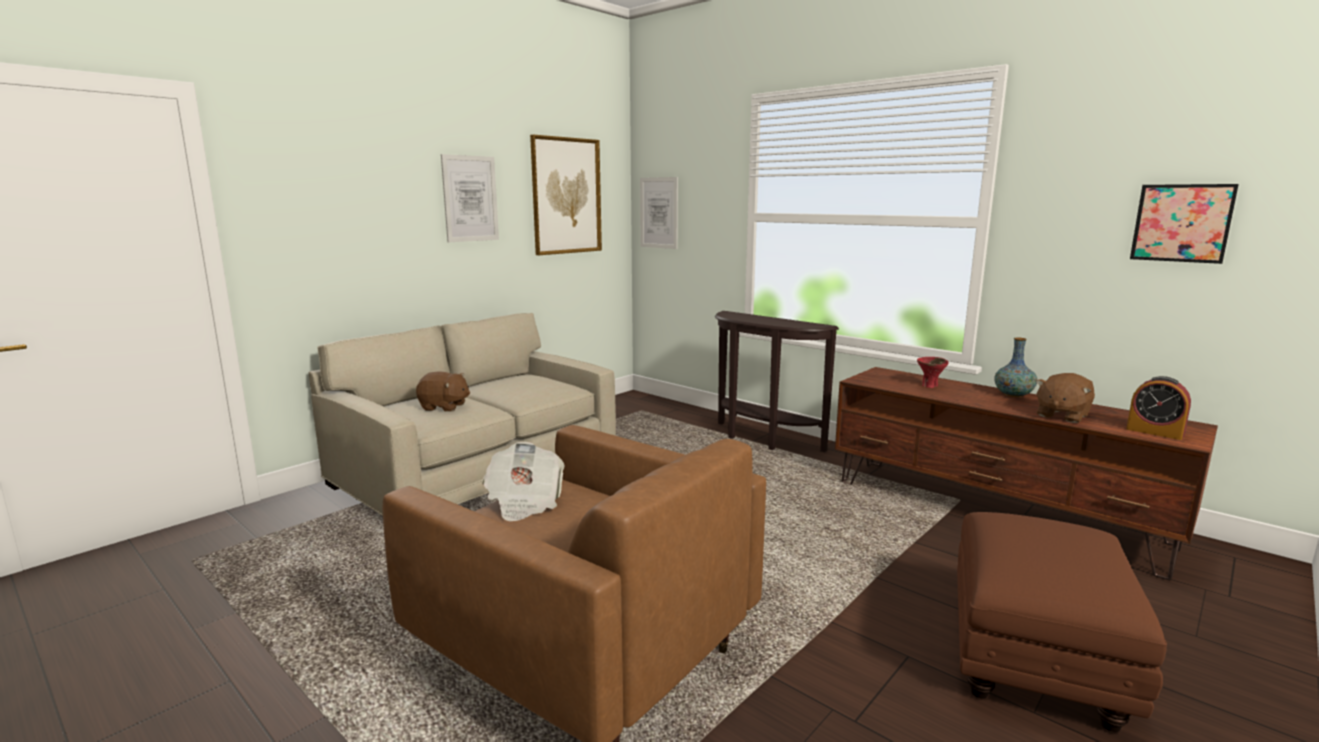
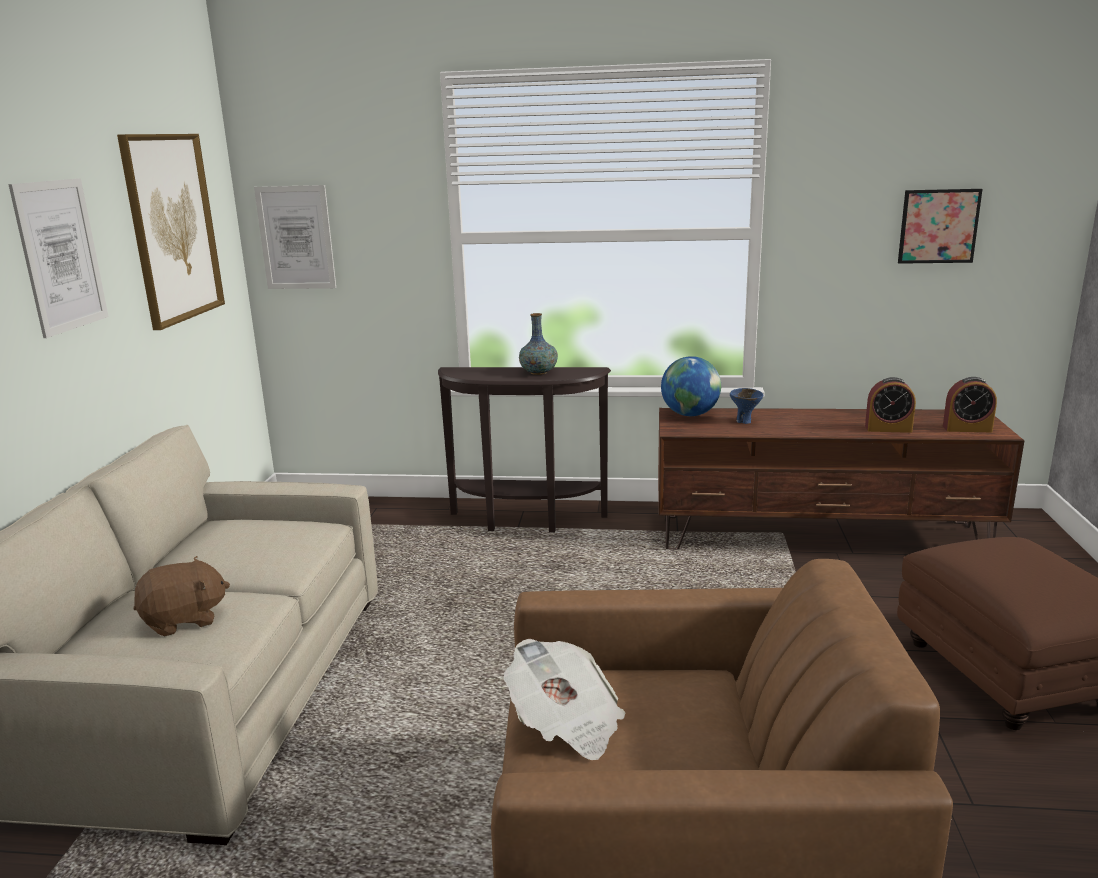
camera: 35 degrees left, 5 degrees up
red bowl [917,357,949,388] -> blue bowl [730,388,763,424]
vase [994,338,1037,397] -> vase moved to [519,313,558,375]
brown plush toy [1036,373,1095,423] -> alarm clock [865,377,916,433]
none -> globe [661,356,721,416]

